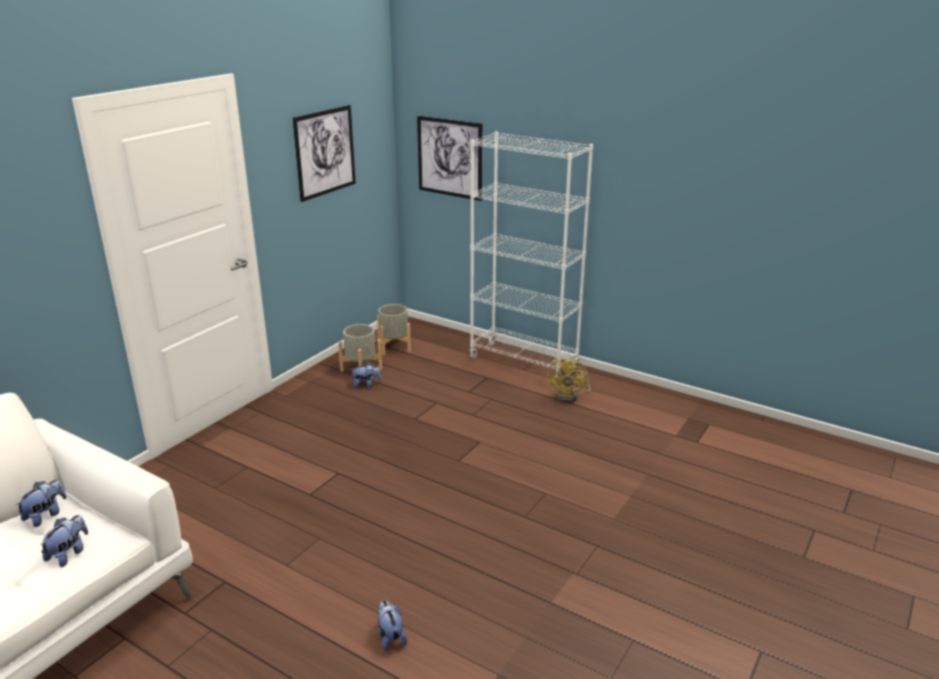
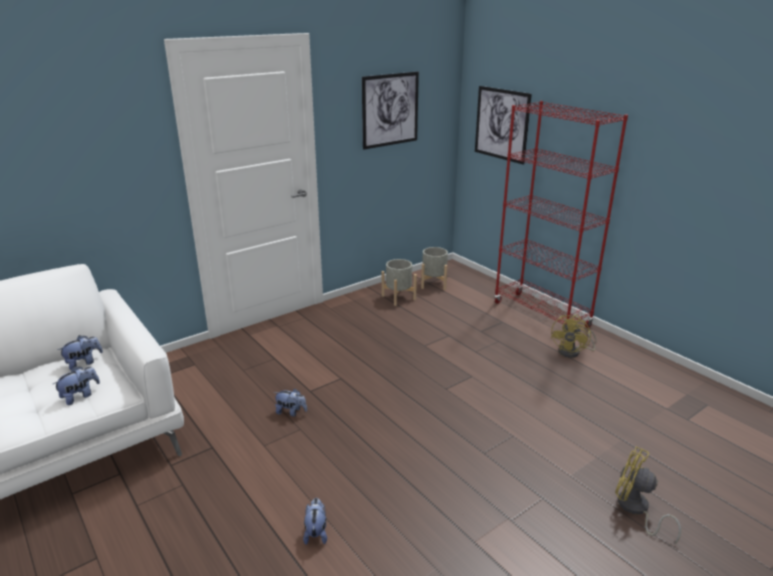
camera: 20 degrees right, 0 degrees up
plush toy [350,363,382,388] -> plush toy moved to [274,389,307,417]
white bookcase [469,131,593,376] -> red bookcase [494,101,628,328]
none -> yellow fan [615,446,681,544]

